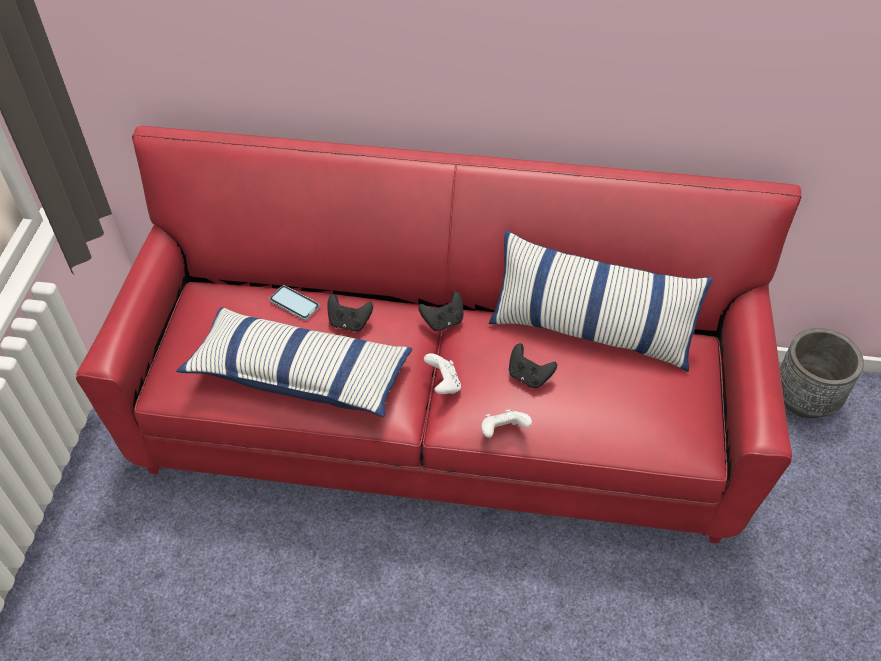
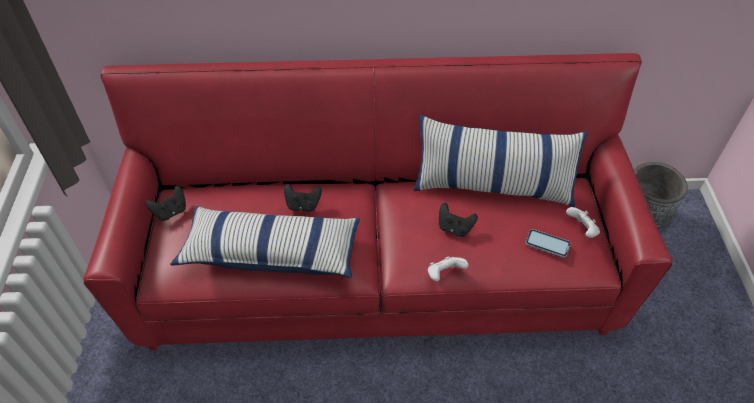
camera: 10 degrees left, 0 degrees up
phone [269,285,320,320] -> phone moved to [525,229,571,258]
black game controller [418,291,463,331] -> black game controller moved to [146,186,186,221]
white game controller [424,353,461,394] -> white game controller moved to [566,207,600,238]

